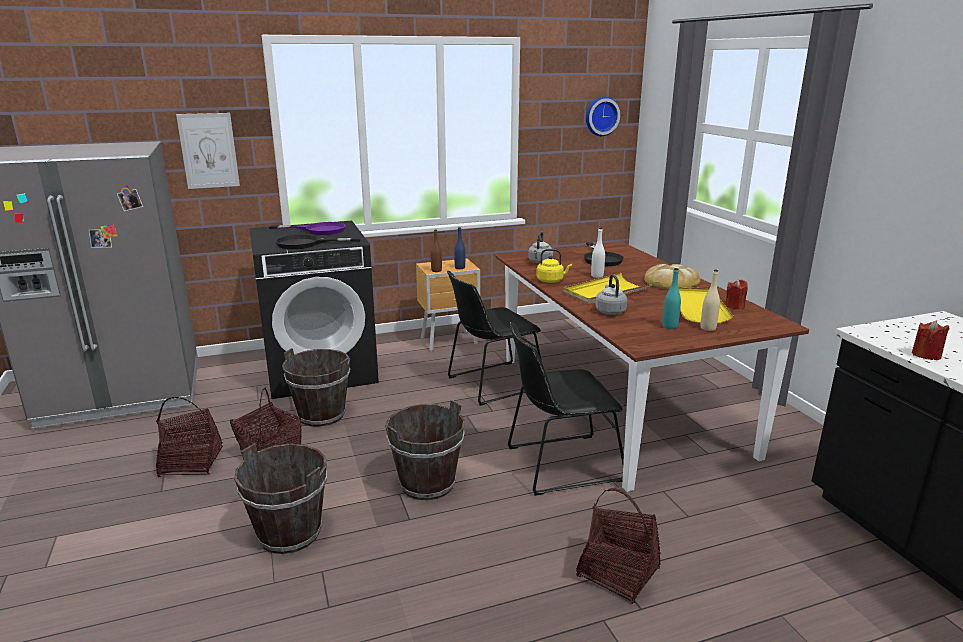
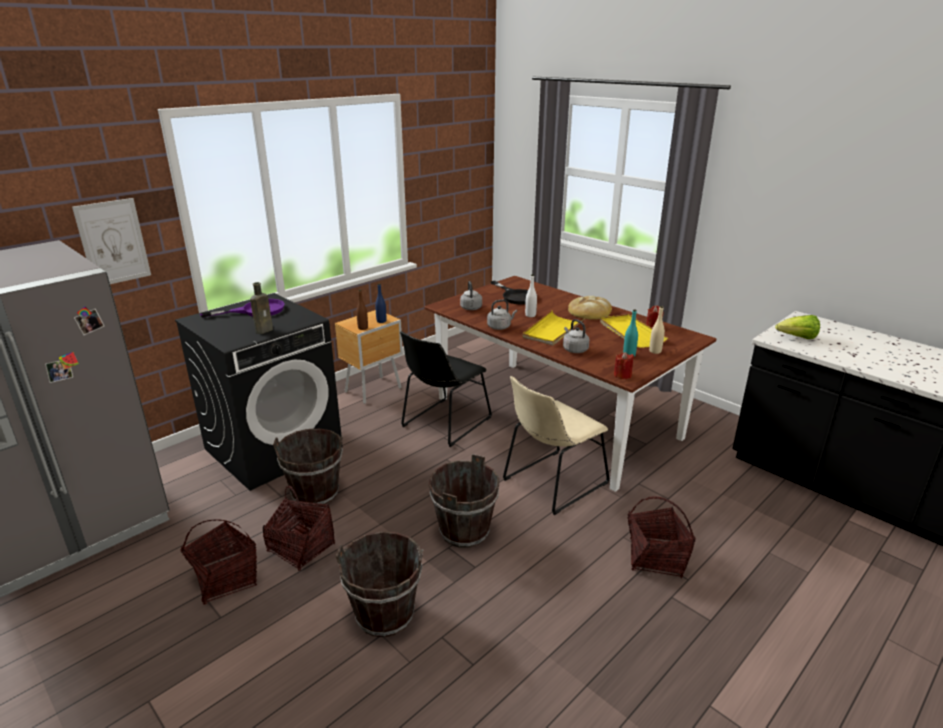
camera: 25 degrees left, 5 degrees up
black frying pan [275,234,361,249] -> brown bottle [250,282,273,334]
black chair [507,322,624,496] -> beige chair [503,376,610,515]
yellow kettle [536,249,572,283] -> grey kettle [487,300,517,330]
wall clock [586,96,620,136] -> none
red candle [912,320,950,360] -> red candle moved to [614,352,634,379]
none -> lettuce [775,315,820,339]

